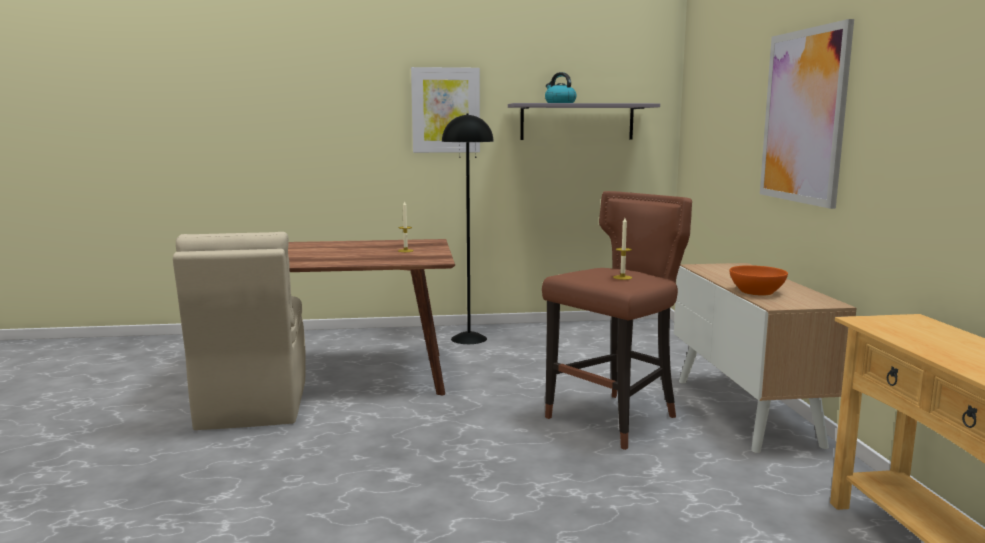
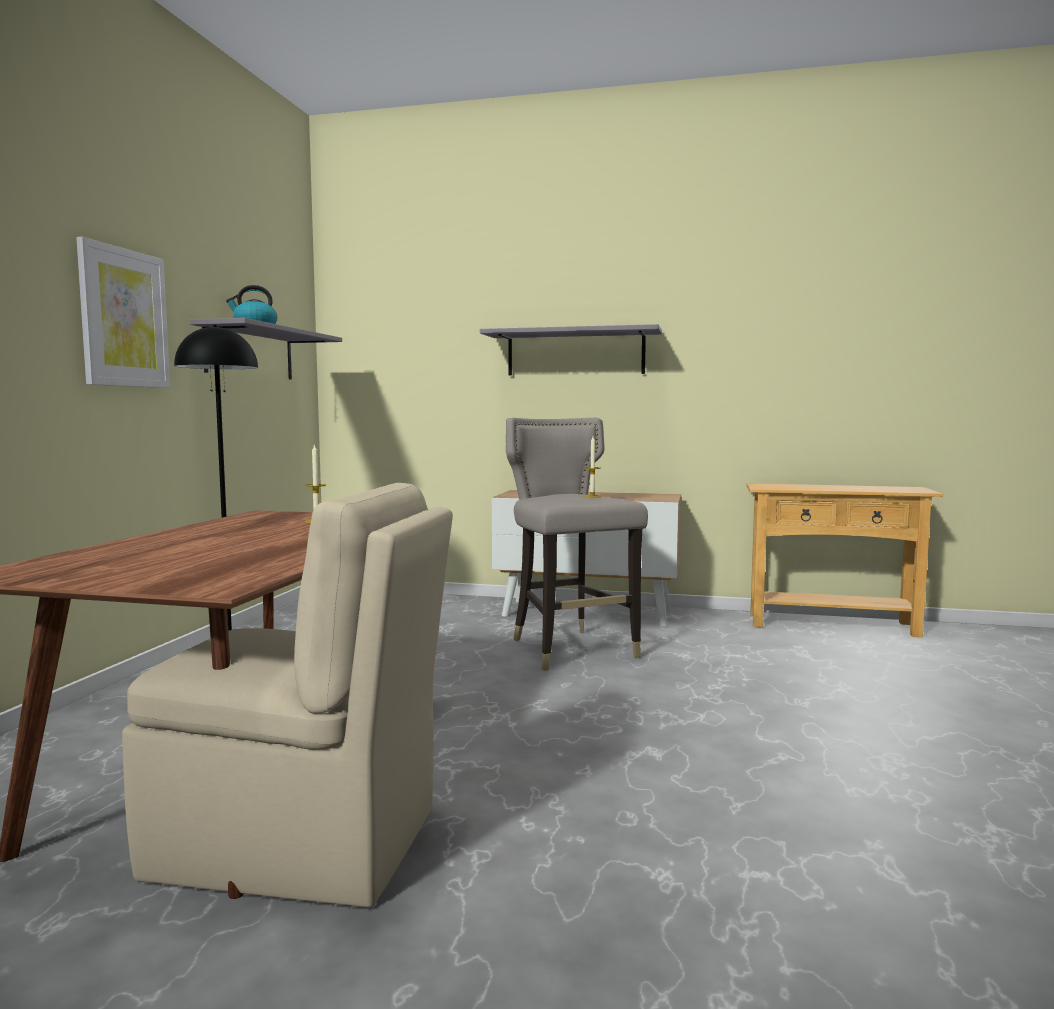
camera: 70 degrees left, 5 degrees down
brown stool [542,191,692,450] -> grey stool [506,418,648,671]
orange bowl [729,265,788,295] -> none
picture [760,19,854,209] -> grey shelf [480,324,662,375]

